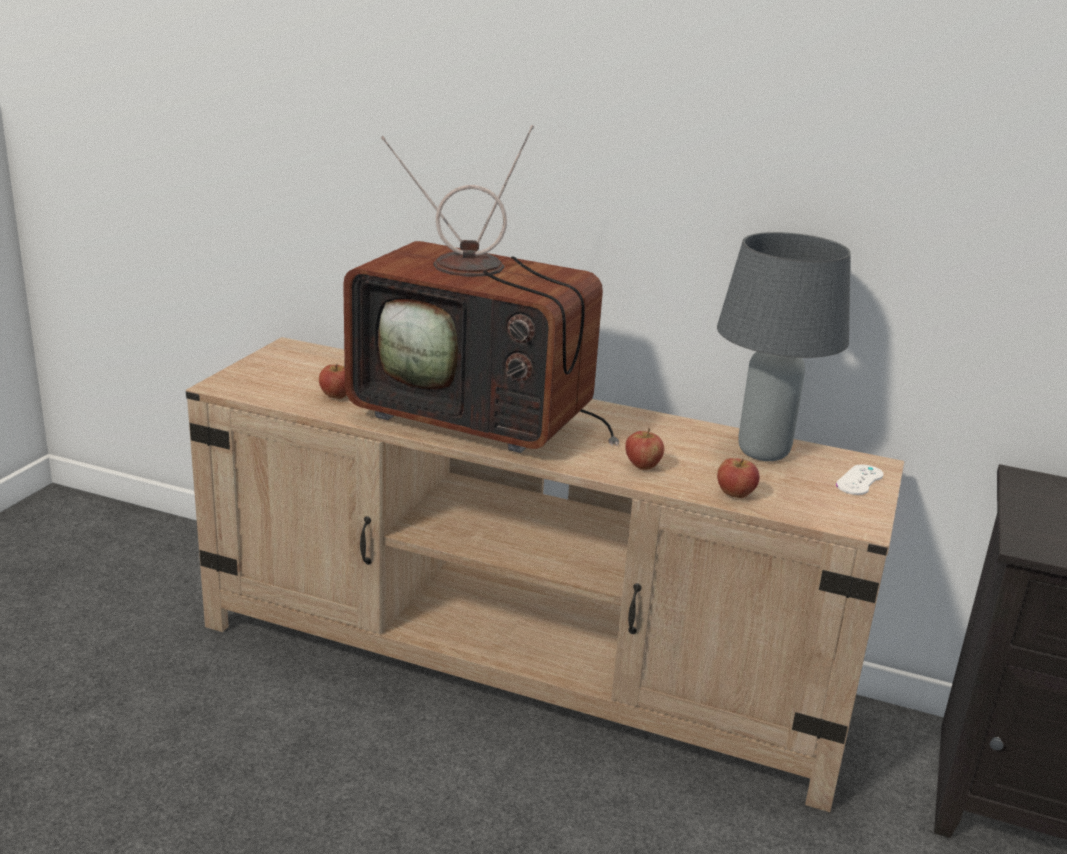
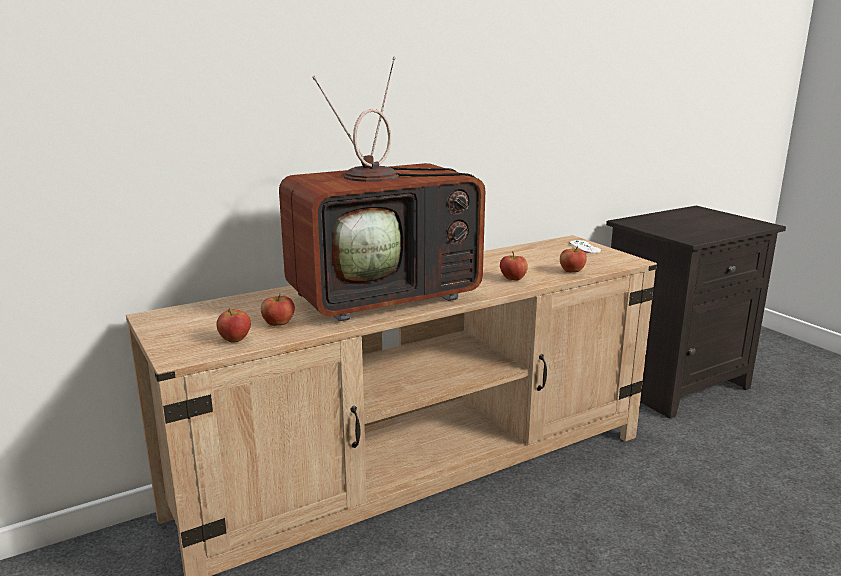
camera: 50 degrees left, 5 degrees down
grey table lamp [717,232,851,461] -> none
none -> apple [216,308,251,343]

